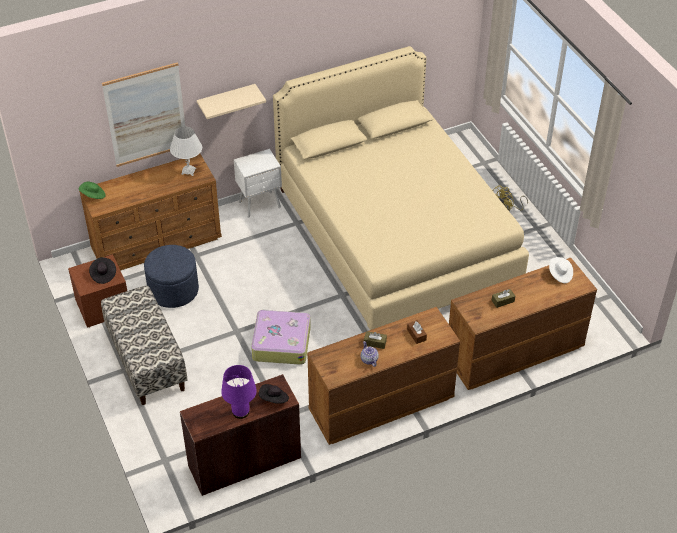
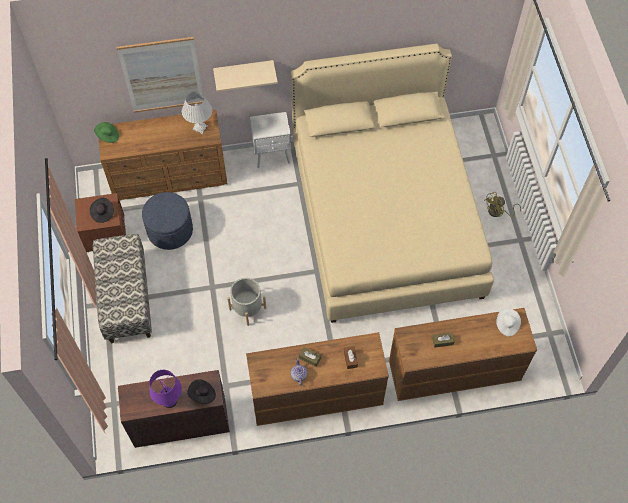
camera: 15 degrees right, 15 degrees up
suitcase [251,309,311,365] -> grey planter [227,278,266,326]

